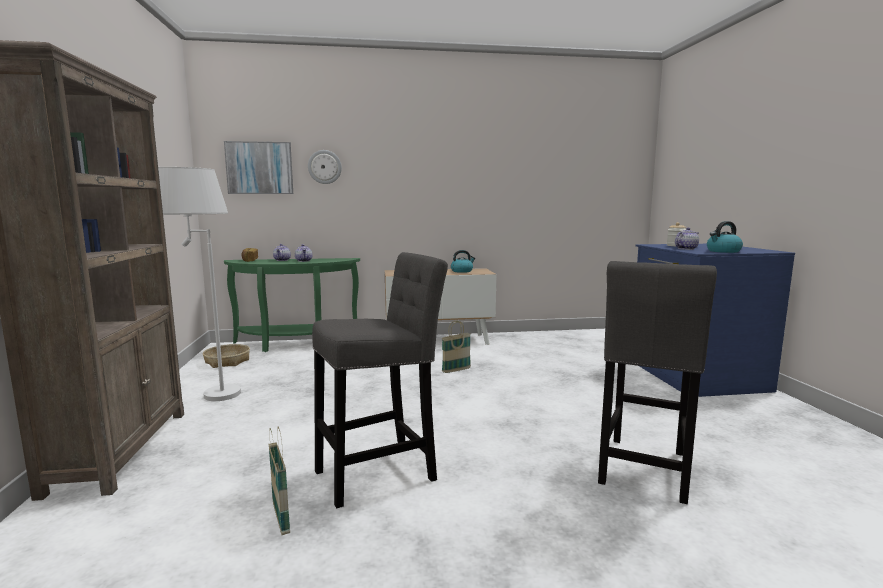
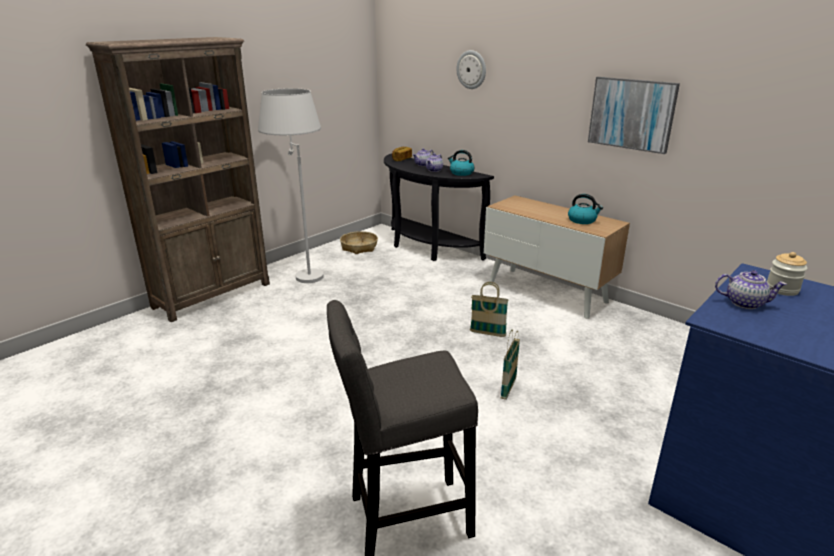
camera: 50 degrees right, 15 degrees up
picture [224,141,293,194] -> picture moved to [588,77,680,154]
green console table [224,258,360,352] -> black console table [384,154,494,261]
basket [268,426,290,535] -> basket moved to [501,329,520,400]
grey stool [312,252,448,508] -> none
kettle [707,221,743,253] -> kettle moved to [448,150,474,176]

